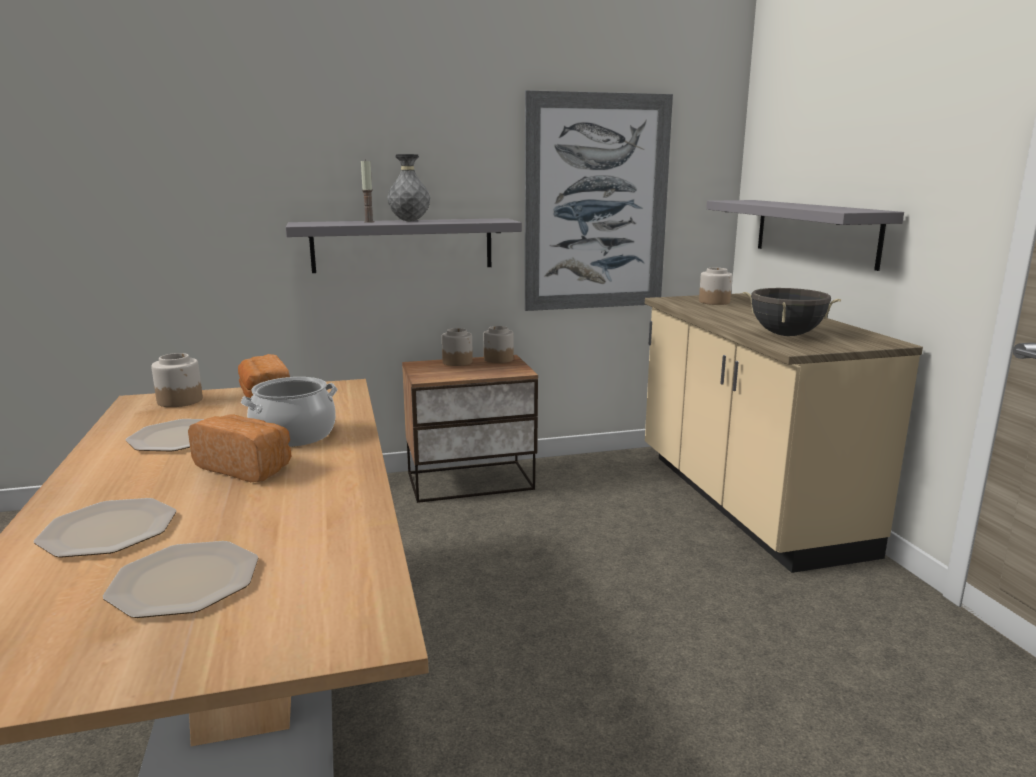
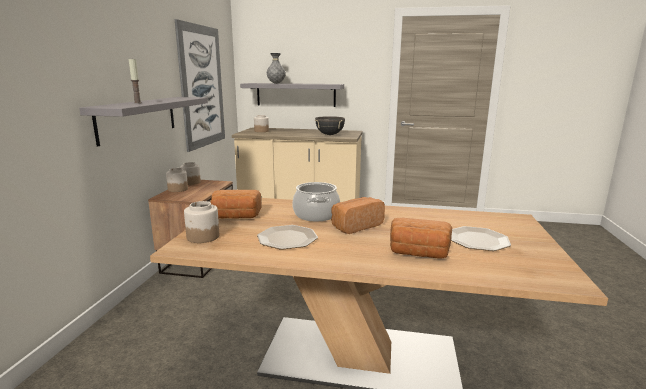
camera: 65 degrees left, 0 degrees up
plate [34,498,177,558] -> bread [390,218,452,259]
grey vase [387,154,430,222] -> grey vase moved to [267,53,286,84]

